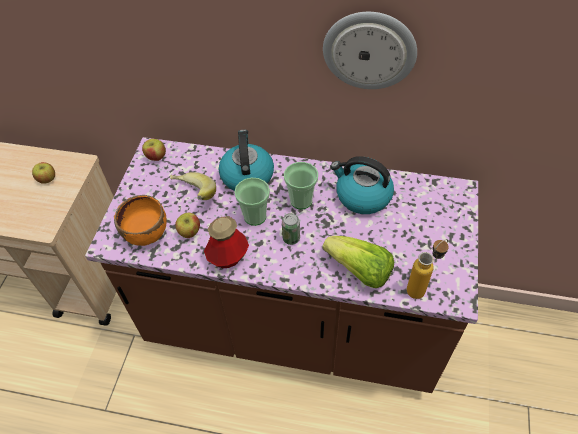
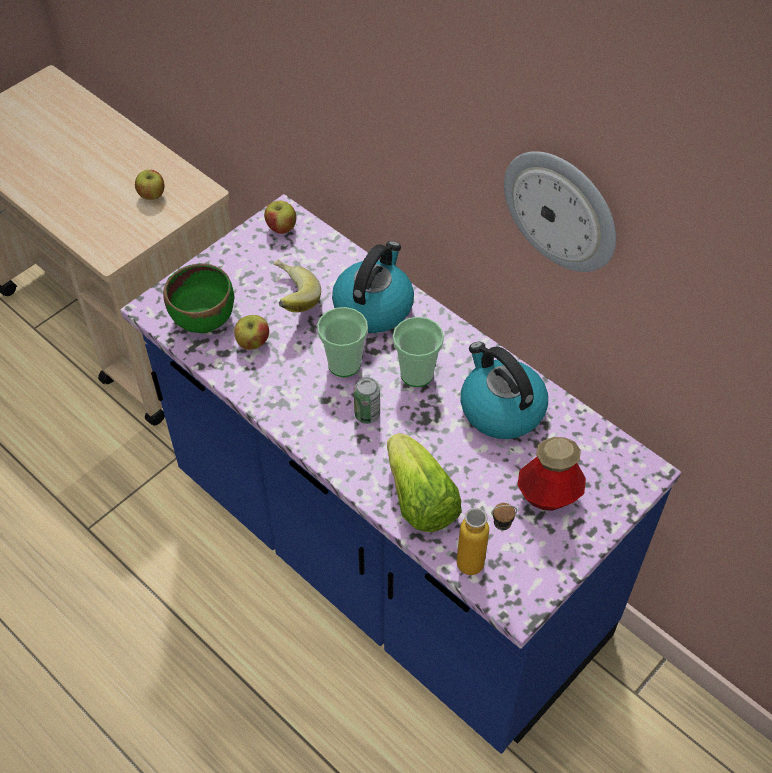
camera: 30 degrees right, 0 degrees up
brown counter [85,137,478,393] -> blue counter [120,194,681,754]
orange bowl [114,195,166,246] -> green bowl [163,263,234,333]
bottle [204,216,249,268] -> bottle moved to [517,437,586,511]

